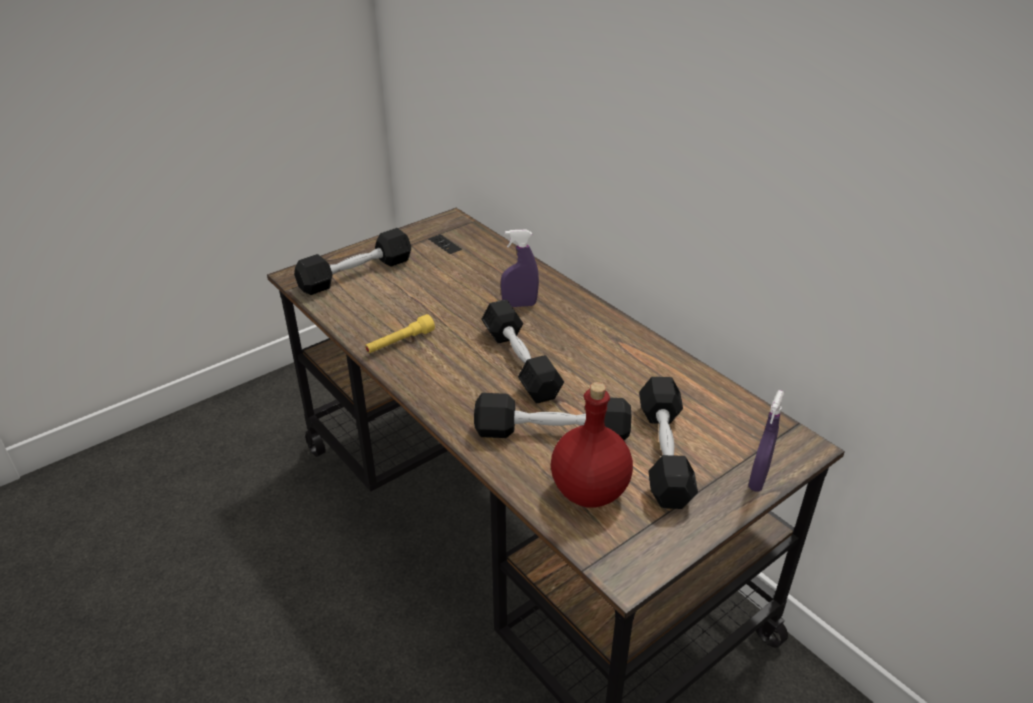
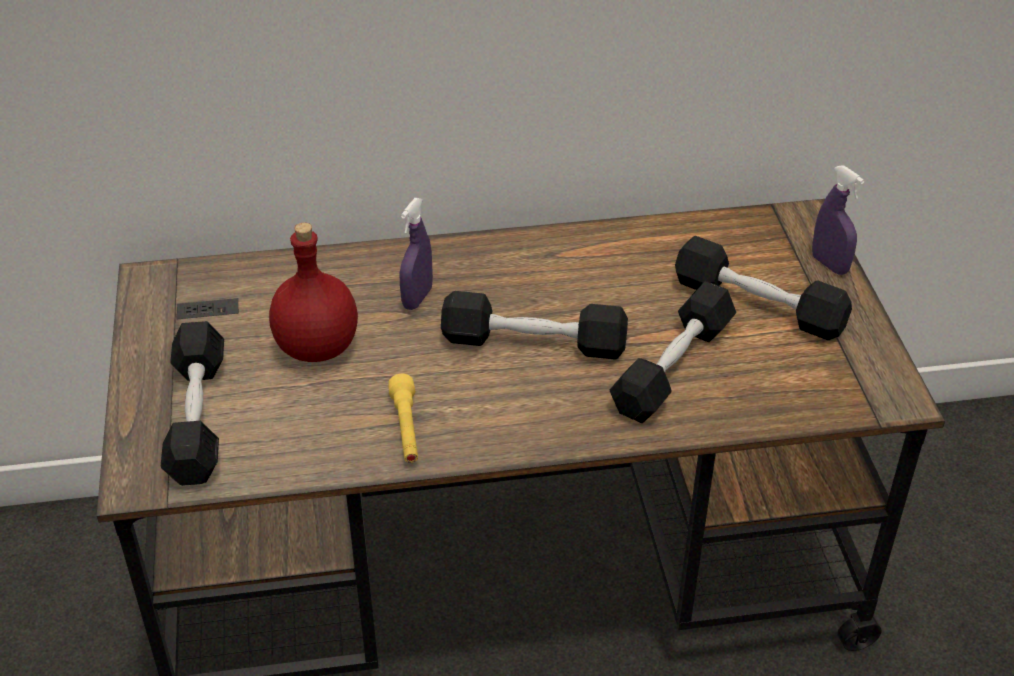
camera: 60 degrees left, 5 degrees up
red bottle [551,382,633,508] -> red bottle moved to [269,223,358,362]

